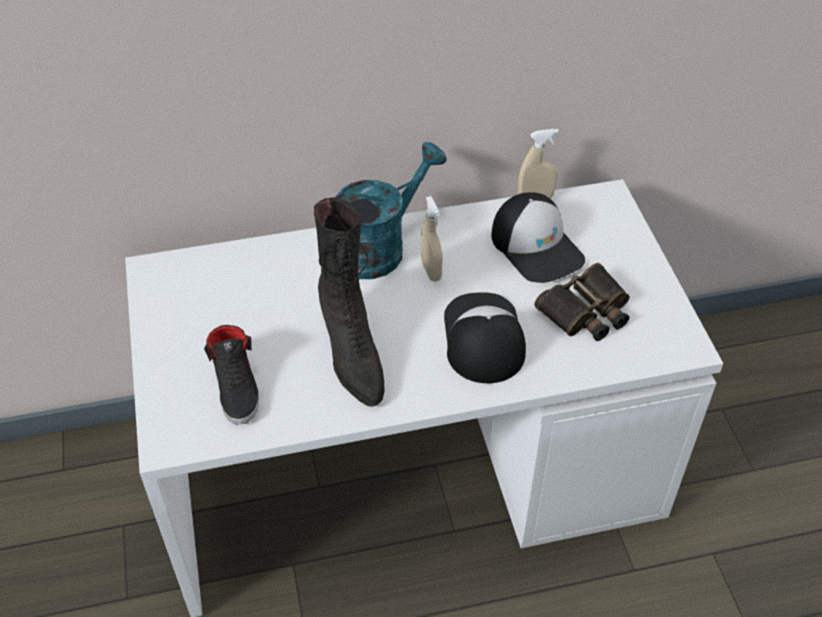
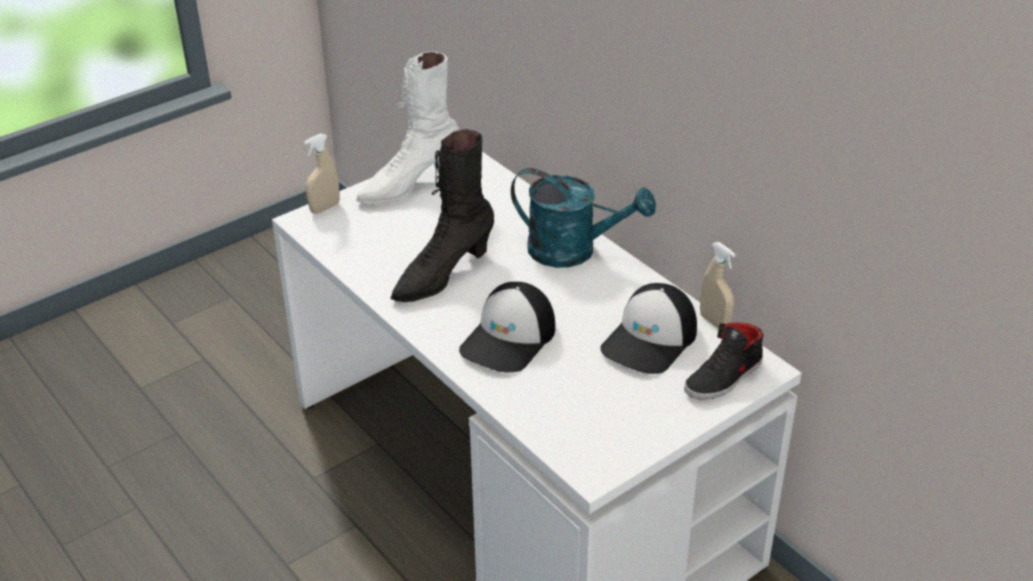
camera: 65 degrees right, 10 degrees down
black shoe [204,325,259,425] -> black shoe moved to [684,322,763,400]
beige spray bottle [421,196,443,282] -> beige spray bottle moved to [304,134,340,214]
cap [444,292,526,384] -> cap turned 150 degrees clockwise [459,282,555,373]
binoculars [534,263,630,341] -> none
none -> white boot [356,52,460,205]

